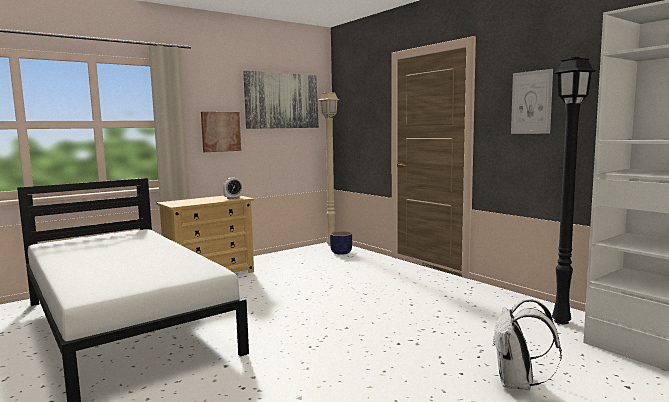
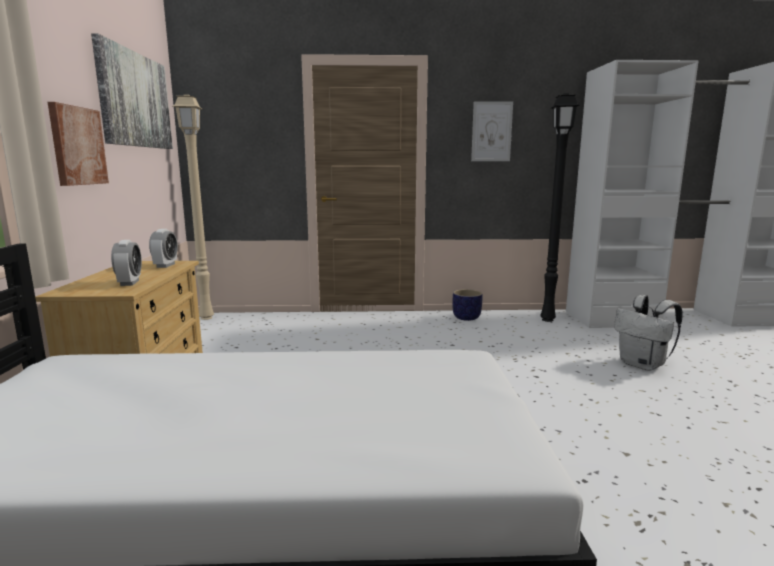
camera: 55 degrees left, 5 degrees up
planter [330,231,352,255] -> planter moved to [452,289,483,321]
none -> alarm clock [111,240,142,286]

